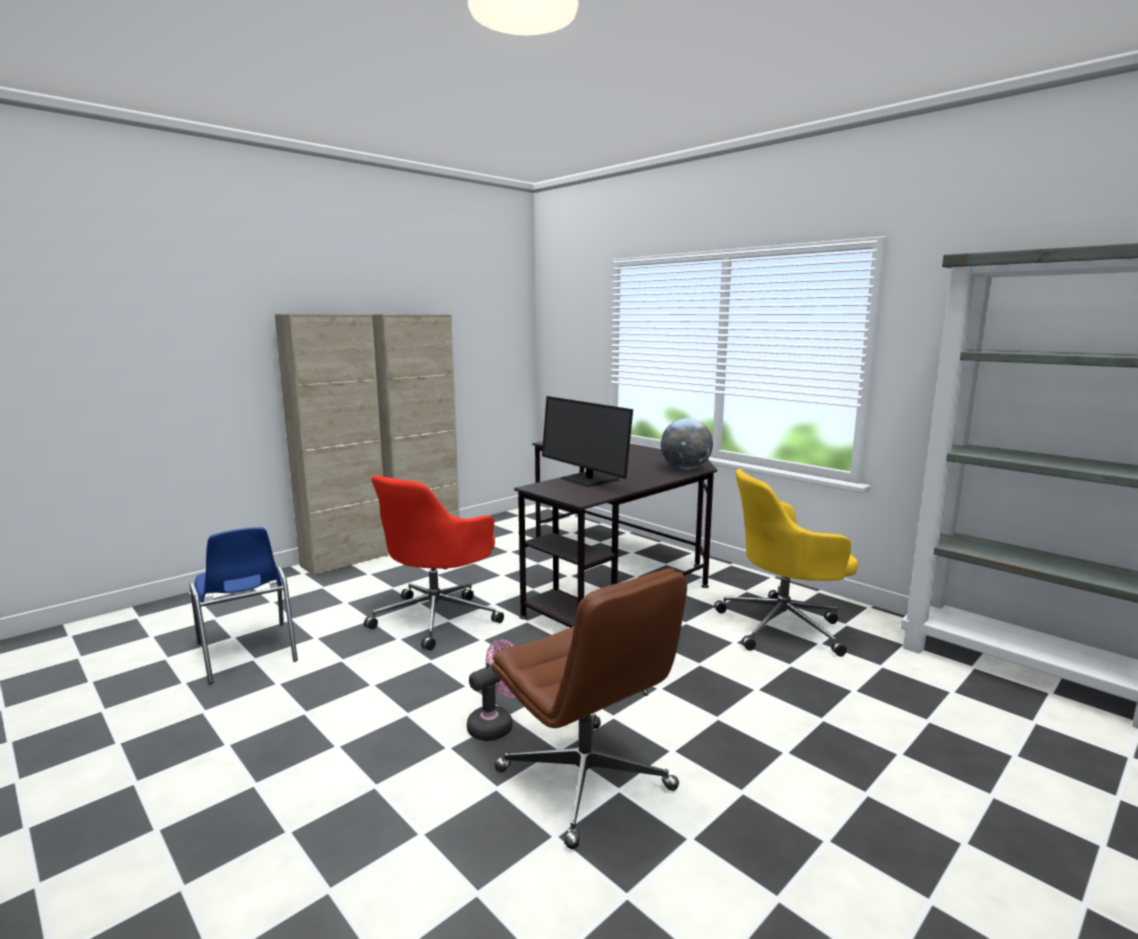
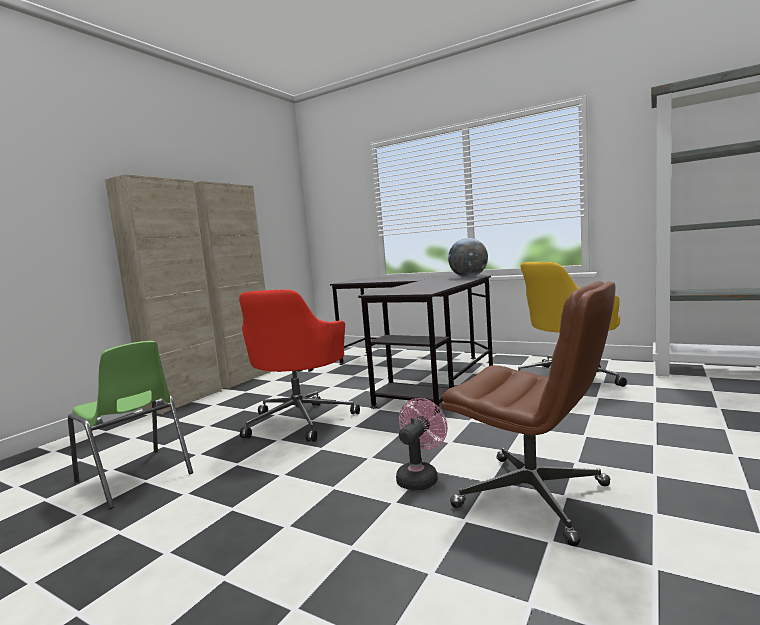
camera: 15 degrees left, 5 degrees down
blue chair [189,527,298,684] -> green chair [68,341,193,509]
monitor [542,396,633,487] -> none

